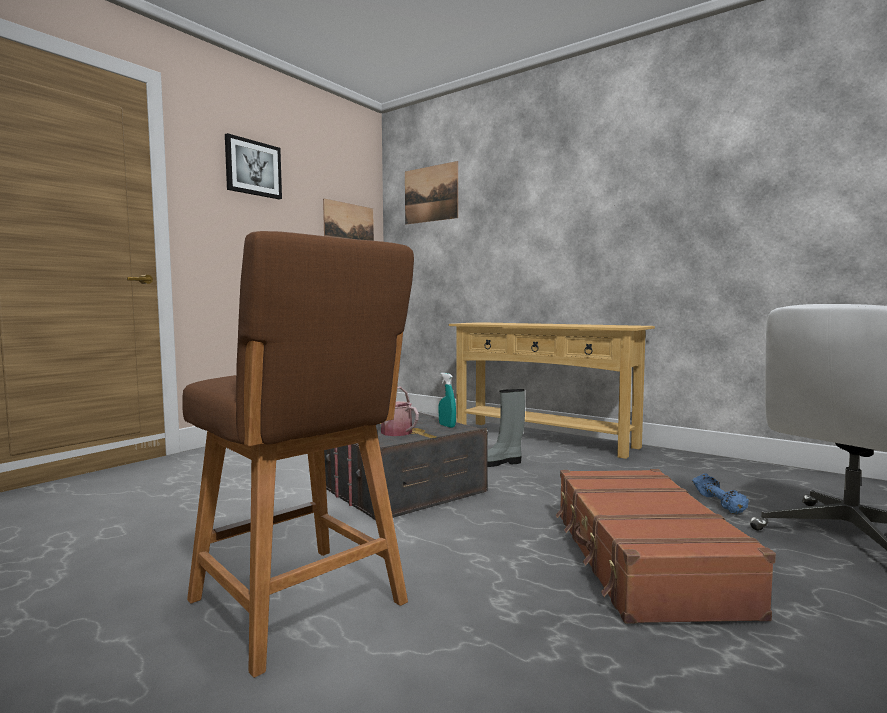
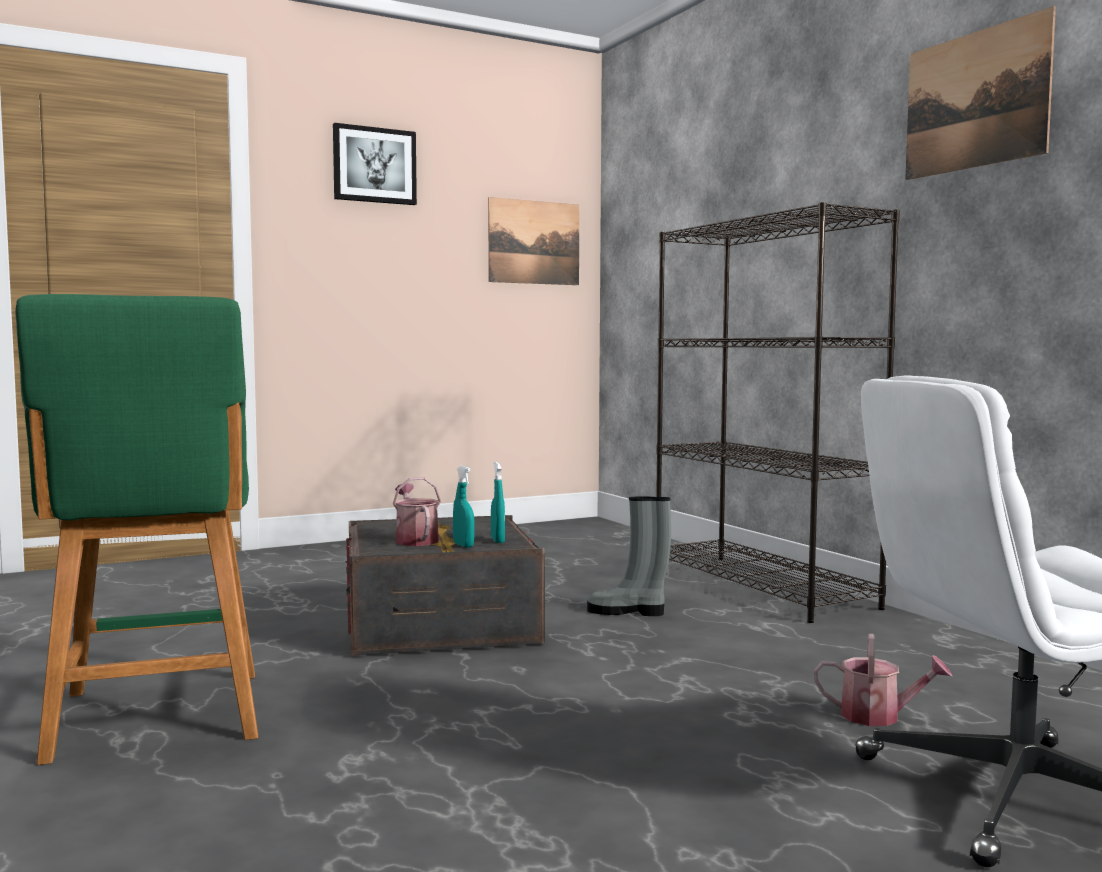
camera: 25 degrees right, 0 degrees up
brown stool [182,231,414,678] -> green stool [15,294,258,765]
picture [405,161,458,224] -> picture moved to [905,6,1056,180]
beige console table [449,322,655,459] -> black bookcase [656,202,900,623]
brown suitcase [556,469,776,624] -> none
blue dumbbell [692,473,749,514] -> watering can [814,634,952,726]
none -> turquoise spray bottle [453,466,474,548]

